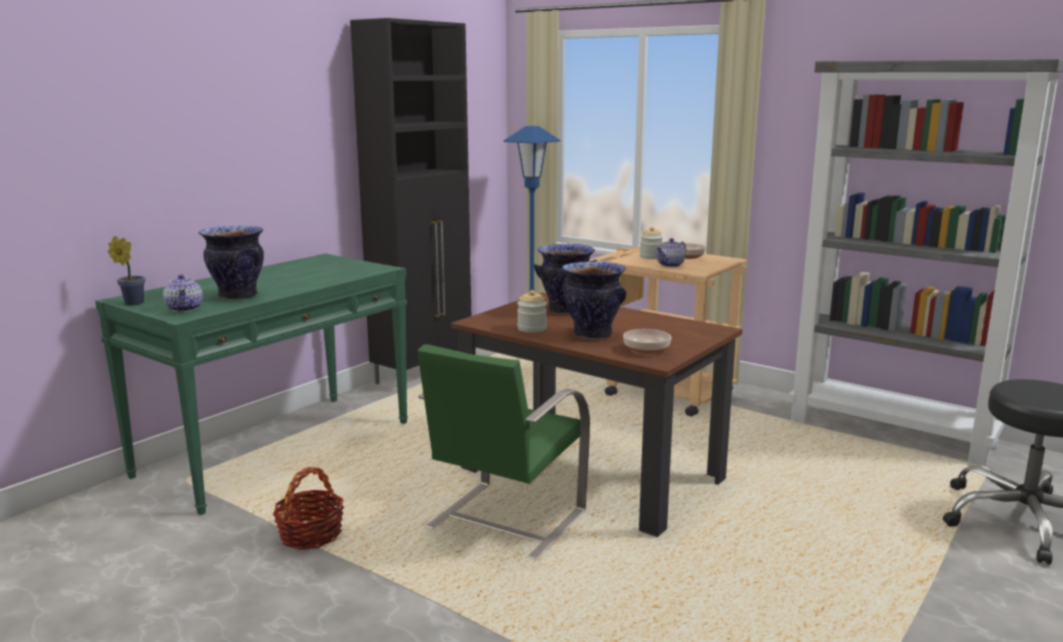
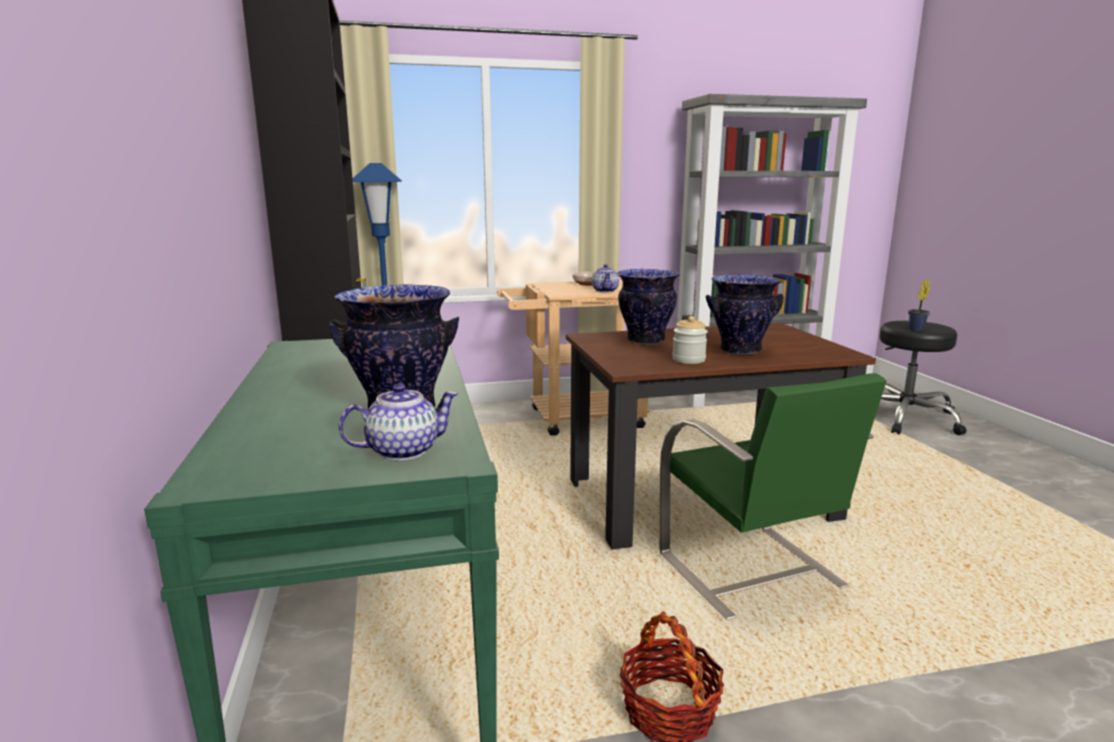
camera: 50 degrees left, 0 degrees up
potted plant [108,236,145,306] -> potted plant moved to [908,280,930,331]
teapot [163,274,203,312] -> teapot turned 45 degrees counterclockwise [338,384,459,461]
bowl [623,329,672,354] -> none
jar [640,227,663,259] -> none

